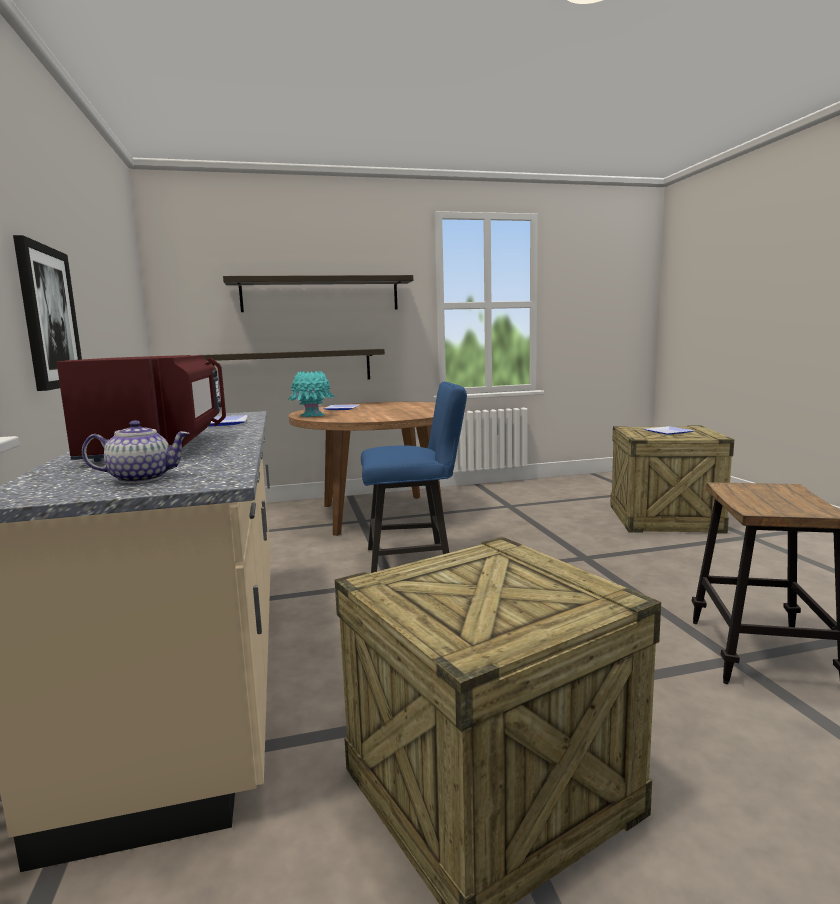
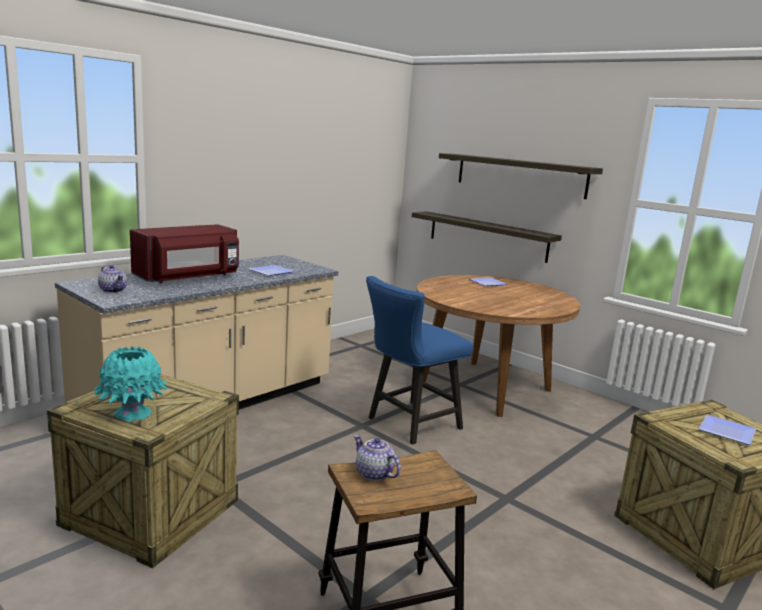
camera: 55 degrees right, 5 degrees up
picture [13,235,82,391] -> none
turquoise vase [288,371,335,417] -> turquoise vase moved to [94,346,168,423]
blue chair [361,382,467,573] -> blue chair turned 90 degrees clockwise [366,276,473,445]
none -> teapot [354,435,401,481]

